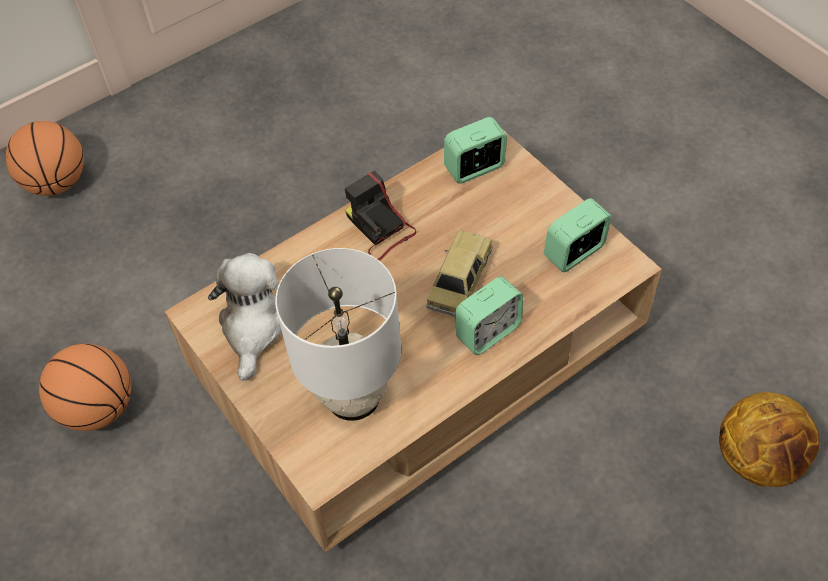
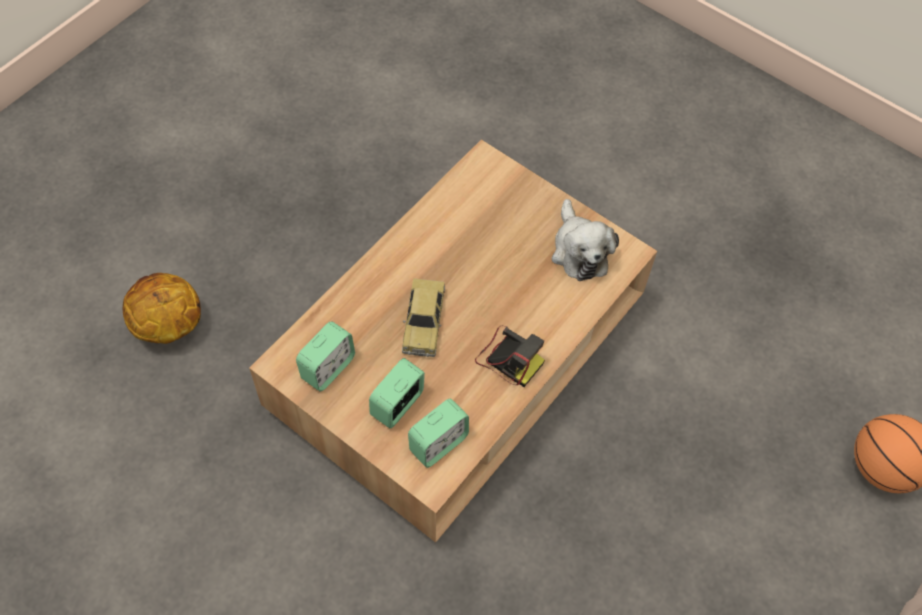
camera: 160 degrees right, 5 degrees up
basketball [39,344,131,431] -> none
white table lamp [275,248,401,421] -> none
alarm clock [455,276,523,355] -> alarm clock moved to [369,358,425,428]

